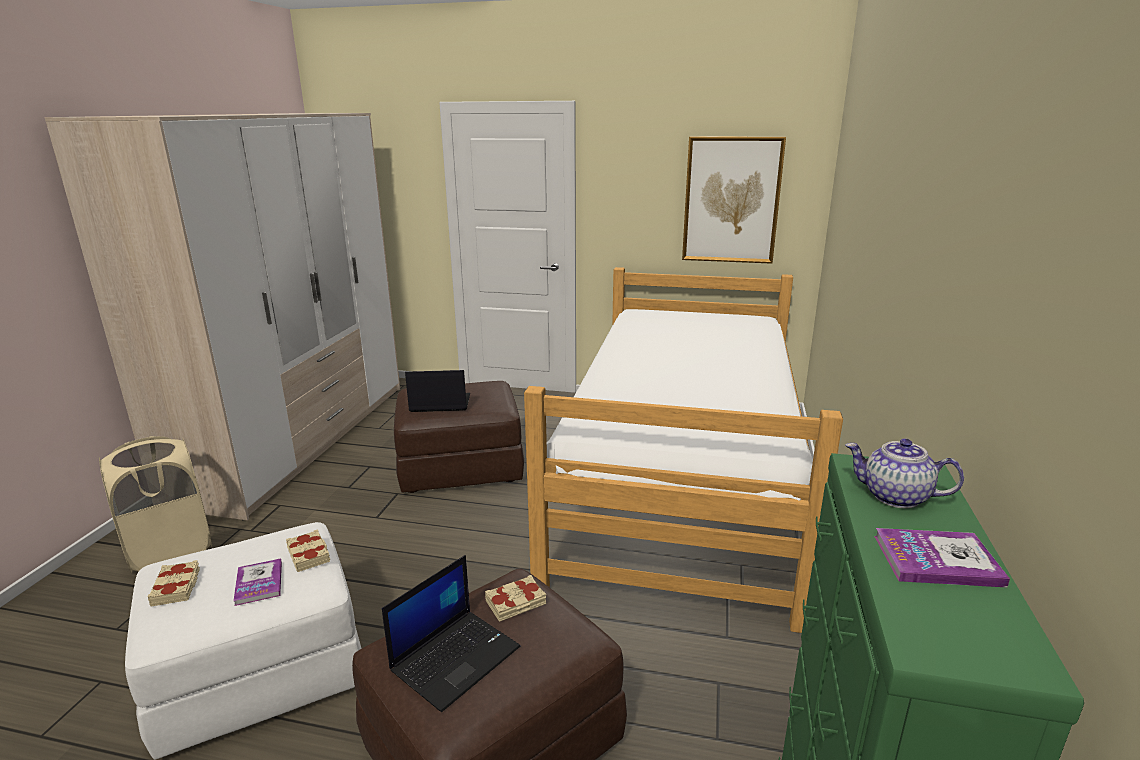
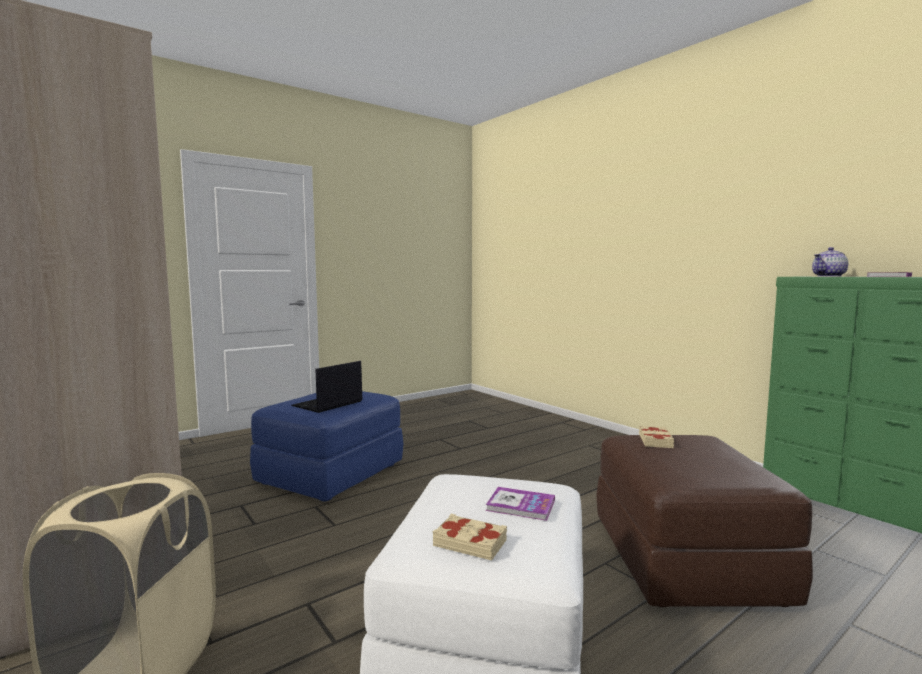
camera: 50 degrees left, 15 degrees down
beige book [286,529,330,572] -> none
laptop [382,555,520,712] -> none
brown ottoman [394,381,524,493] -> blue ottoman [250,391,403,501]
bed [524,267,843,633] -> none
picture [682,137,786,264] -> none

